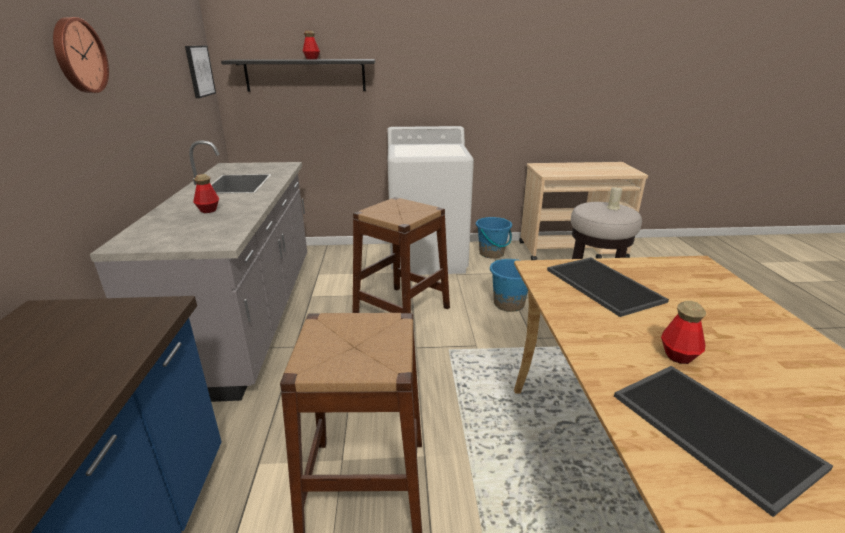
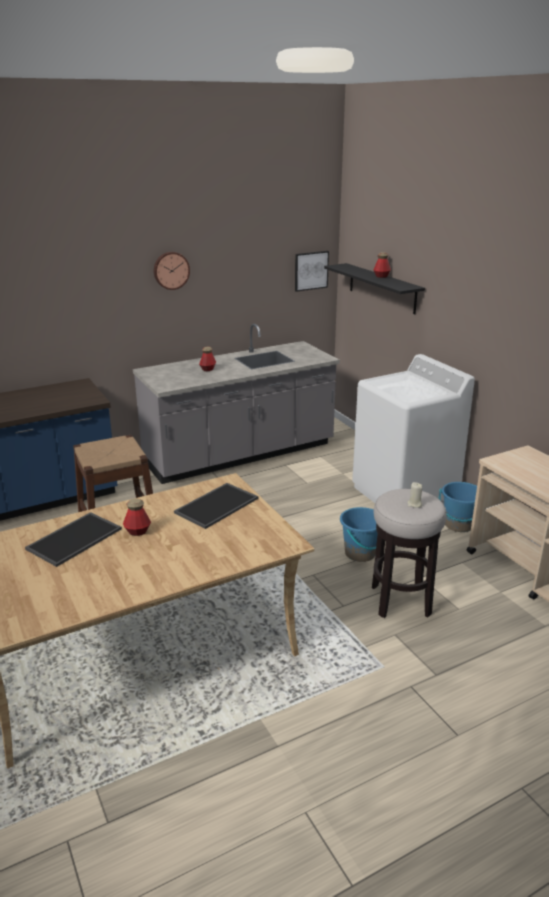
camera: 65 degrees right, 0 degrees up
brown stool [352,197,450,313] -> none

